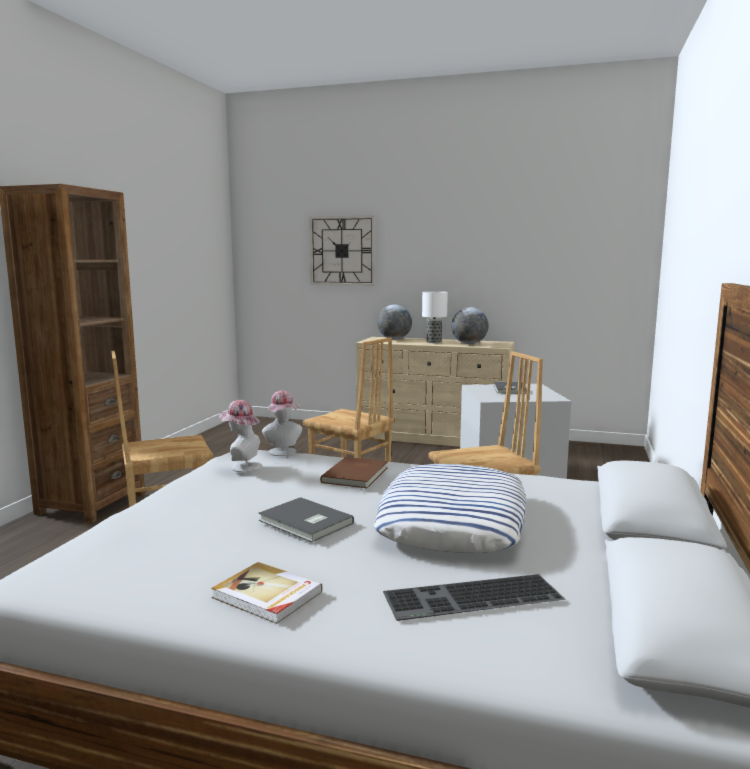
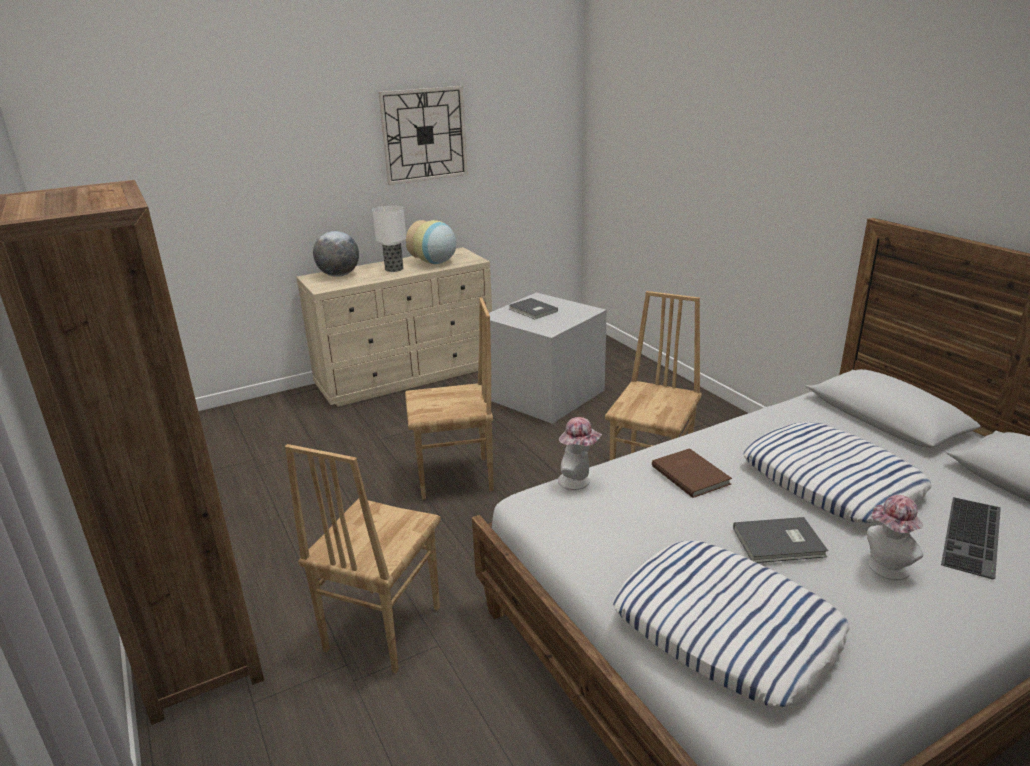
camera: 45 degrees left, 15 degrees up
book [211,562,323,624] -> none
hat [219,400,262,472] -> hat moved to [867,495,923,580]
wall clock [309,215,375,286] -> wall clock moved to [378,86,468,185]
globe [451,307,489,344] -> vase [406,220,456,264]
none -> pillow [613,540,850,707]

